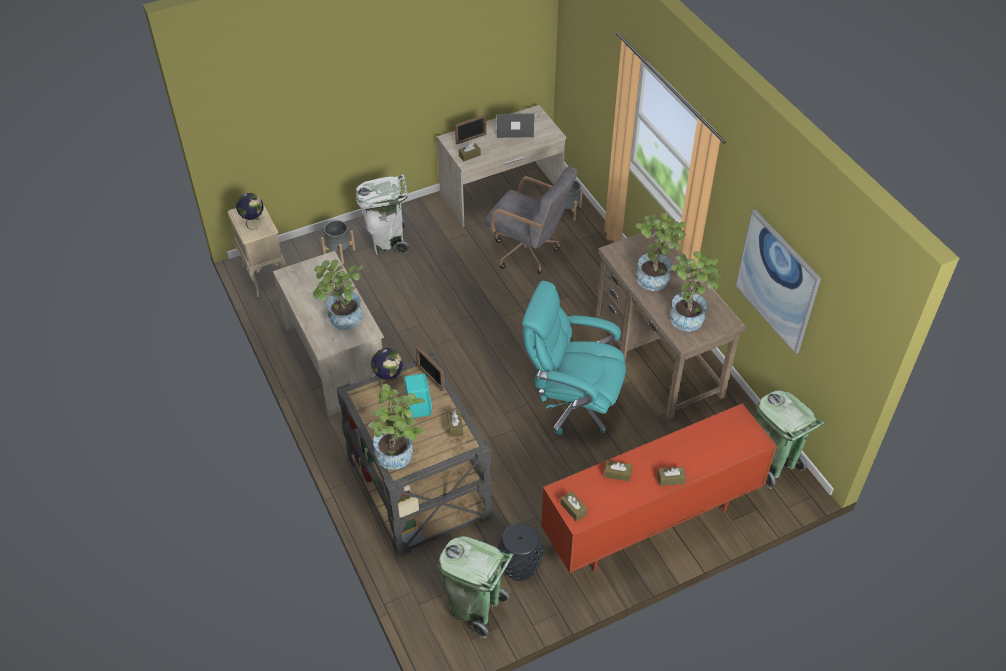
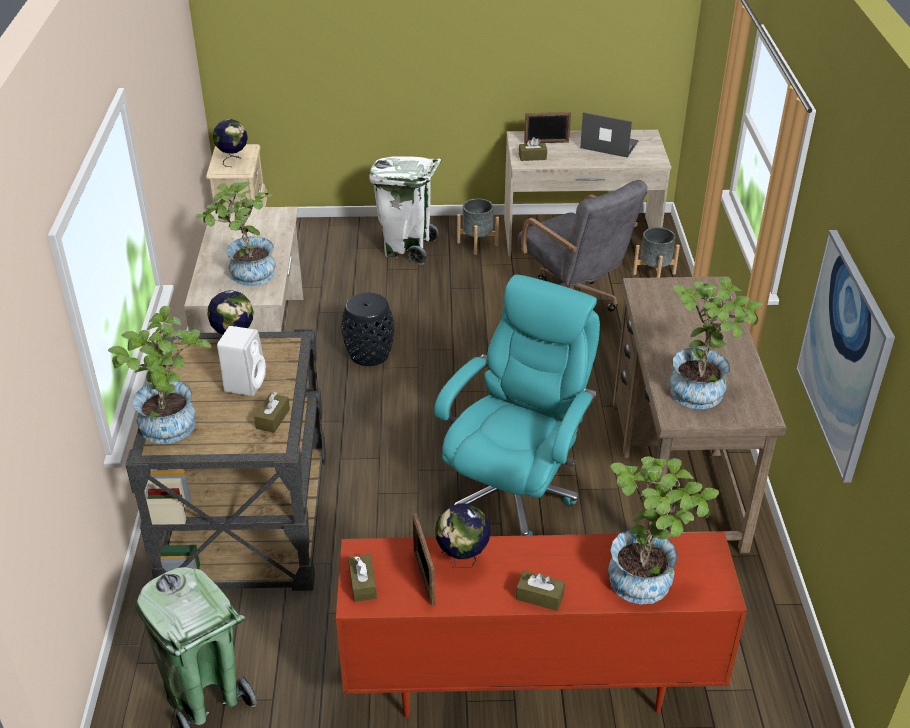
camera: 25 degrees right, 10 degrees down
grey planter [321,220,355,264] -> grey planter moved to [457,198,499,255]
turquoise speaker [404,373,432,418] -> white speaker [217,326,266,396]
picture frame [416,346,444,391] -> picture frame moved to [413,513,435,606]
black stool [498,523,543,581] -> black stool moved to [342,293,394,366]
turquoise office chair [522,281,626,435] -> turquoise office chair turned 75 degrees clockwise [434,275,600,536]
brown tissue box [604,460,632,481] -> globe [435,503,491,568]
potted plant [636,213,686,291] -> potted plant moved to [608,456,719,605]
green trash can [756,390,826,489] -> none

